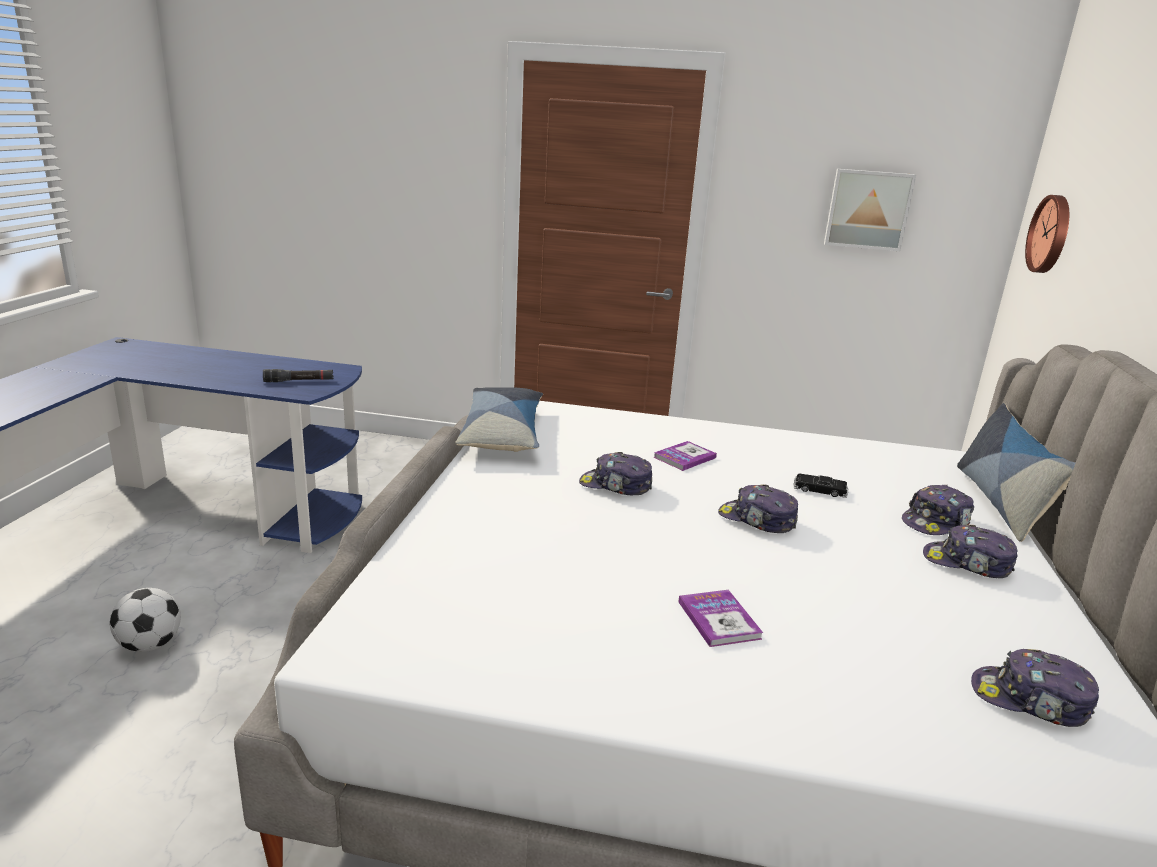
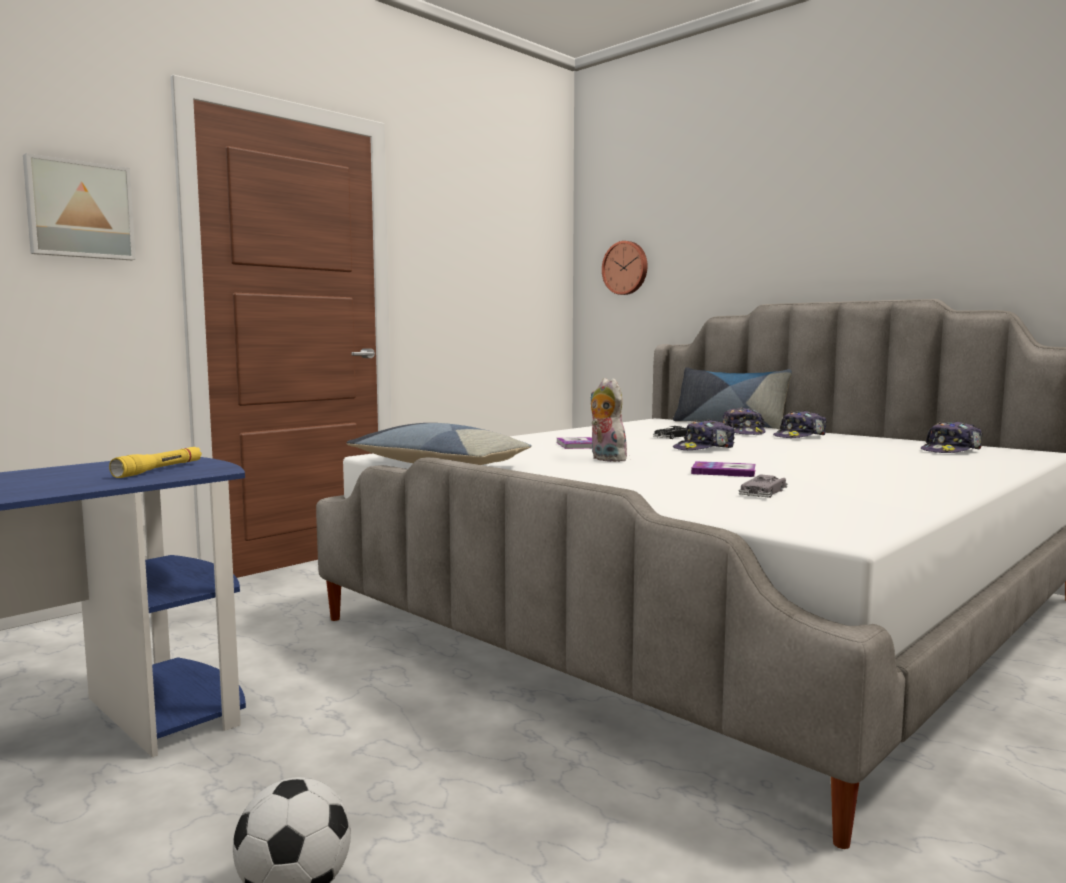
camera: 55 degrees left, 15 degrees down
black flashlight [263,369,333,382] -> yellow flashlight [109,447,202,478]
cap [579,452,652,495] -> plush toy [590,378,627,462]
book [678,590,763,647] -> book moved to [691,461,756,477]
picture [824,169,916,251] -> picture moved to [23,153,136,260]
none -> grey toy car [739,474,787,498]

